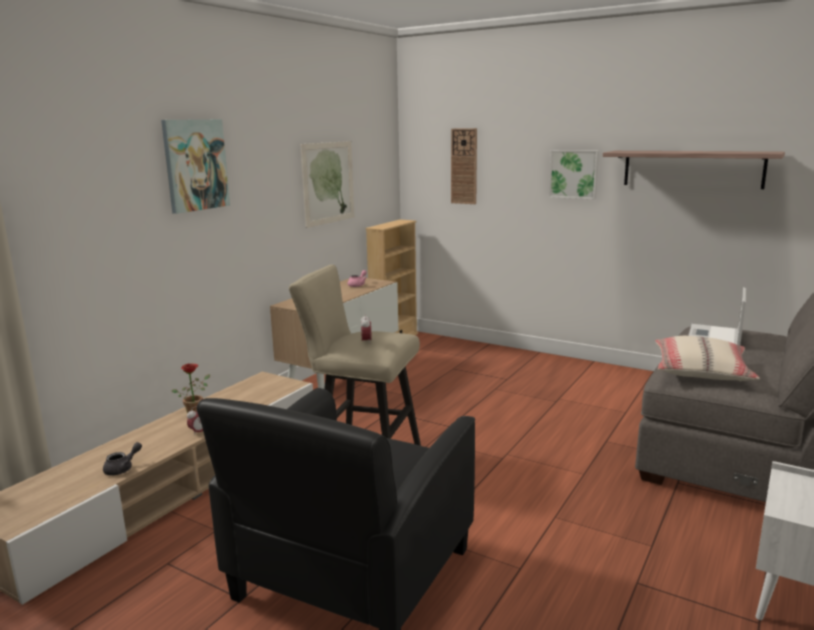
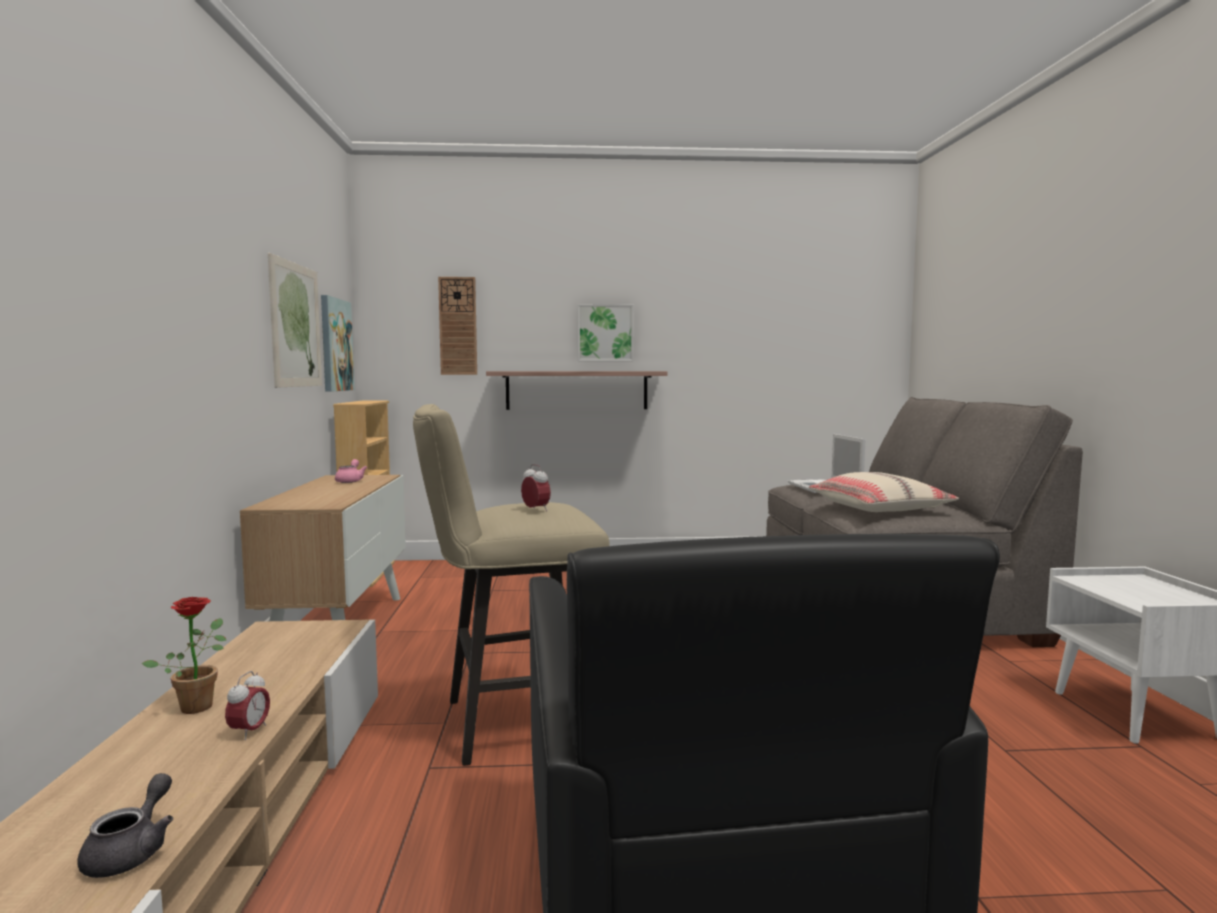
camera: 35 degrees left, 10 degrees down
picture [161,119,230,214] -> picture moved to [321,295,355,392]
shelf [603,151,785,189] -> shelf moved to [486,371,668,410]

